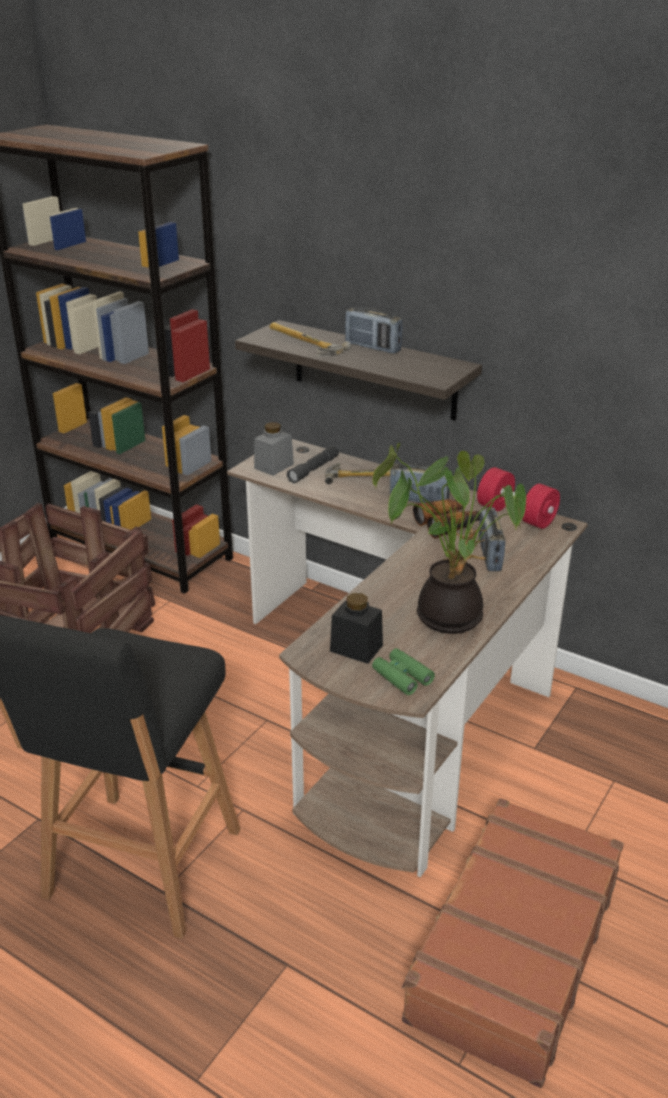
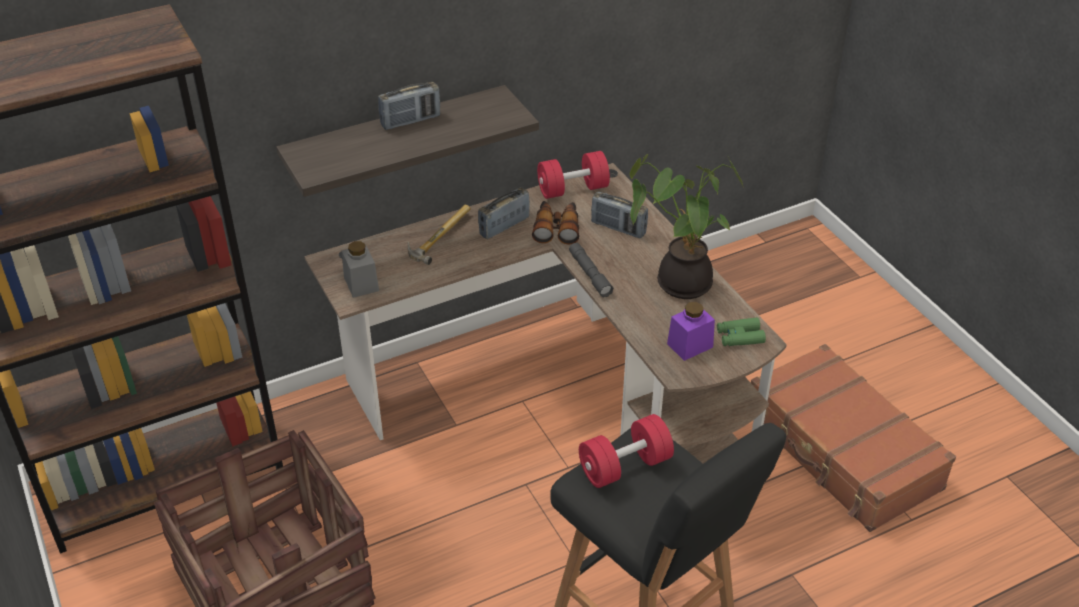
camera: 60 degrees left, 10 degrees up
hammer [269,322,351,357] -> none
grey flashlight [287,446,339,483] -> grey flashlight moved to [569,243,614,297]
black jar [330,593,383,664] -> purple jar [667,302,715,361]
none -> red dumbbell [579,414,674,488]

